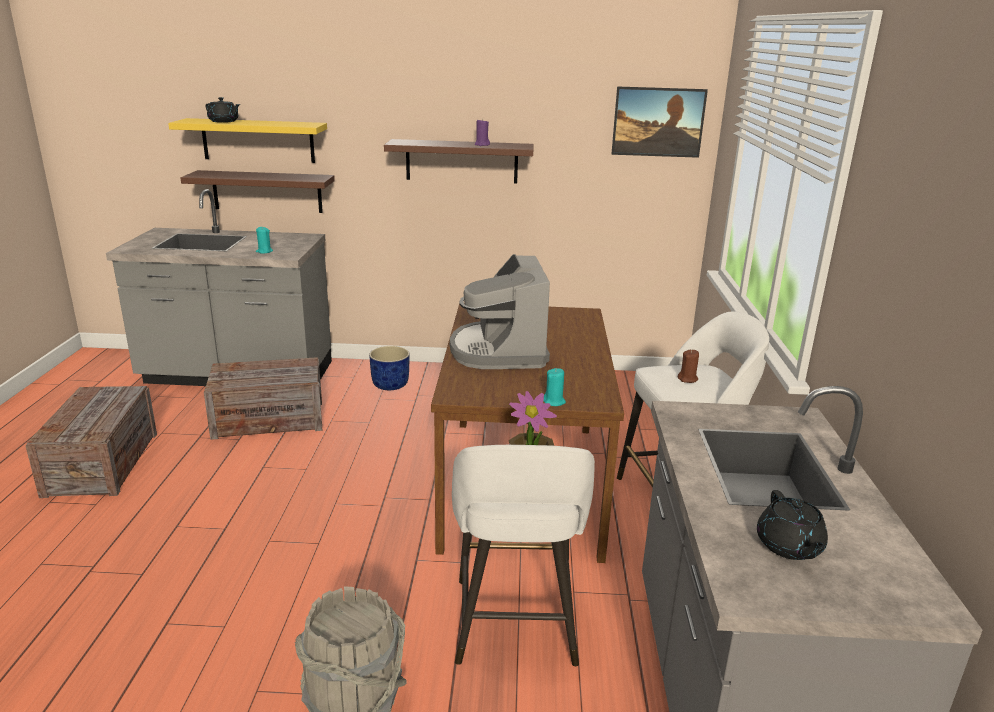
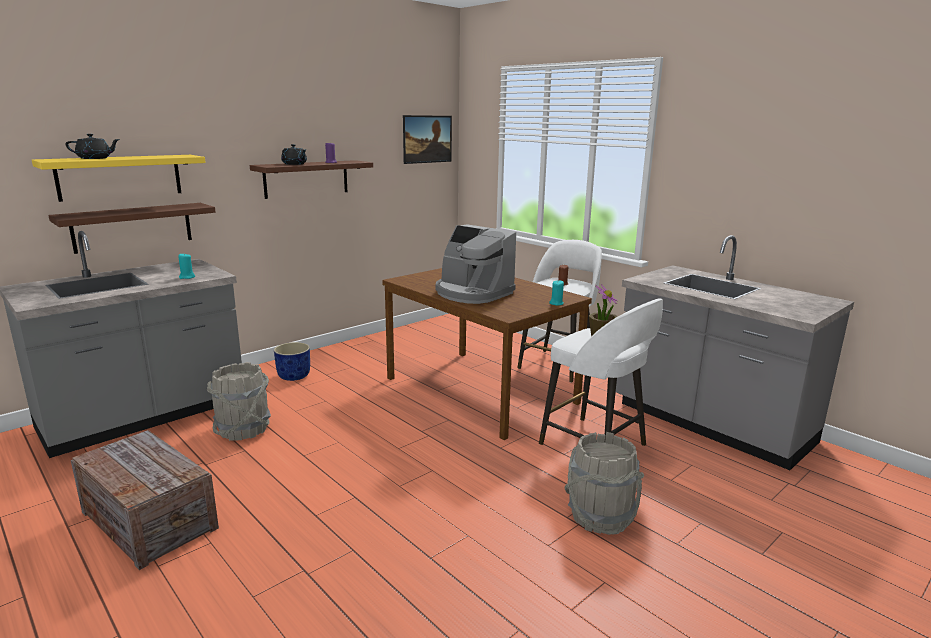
camera: 45 degrees left, 5 degrees down
crate [204,357,322,440] -> grey bucket [207,362,271,441]
black teapot [757,490,828,560] -> black teapot moved to [281,144,307,165]

